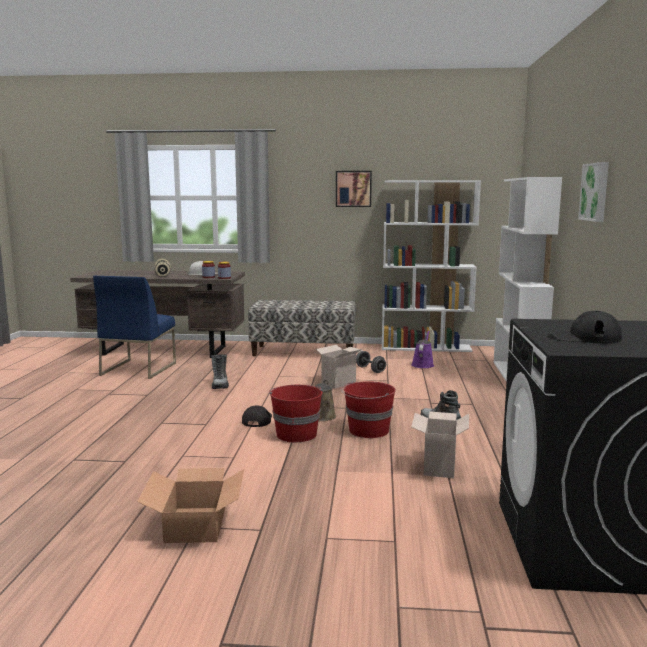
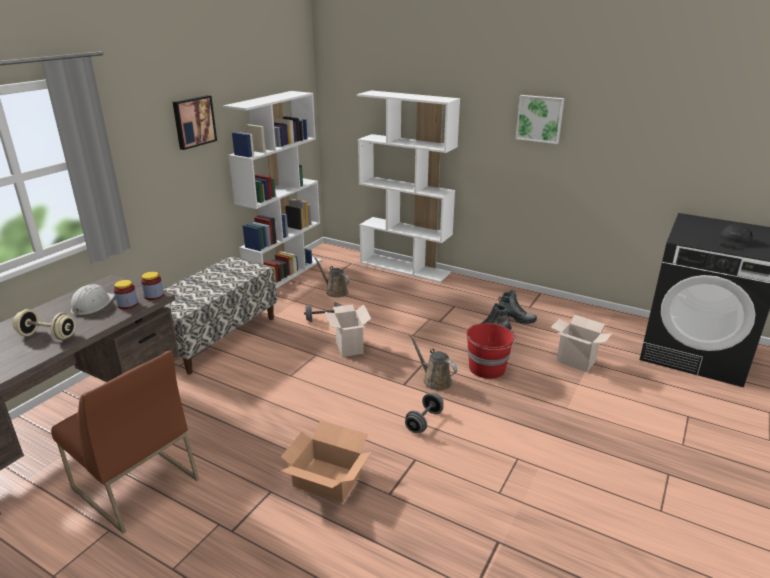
camera: 65 degrees left, 15 degrees up
blue chair [93,276,176,379] -> brown chair [51,350,199,534]
cardboard box [137,468,244,543] -> cardboard box moved to [281,420,371,503]
boot [211,355,229,389] -> boot moved to [498,290,537,324]
black cap [242,405,272,427] -> grey dumbbell [405,393,444,433]
red bucket [269,385,323,443] -> none
purple watering can [411,331,434,368] -> brown watering can [314,258,350,298]

